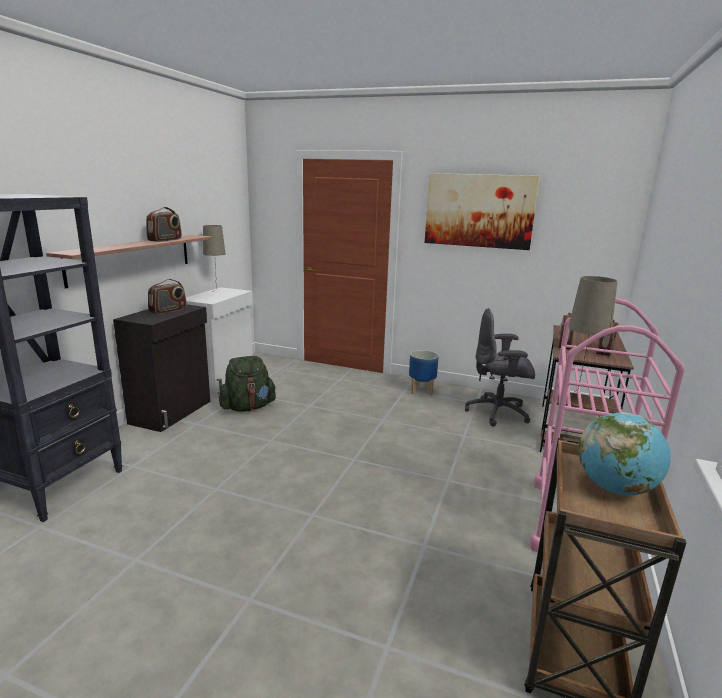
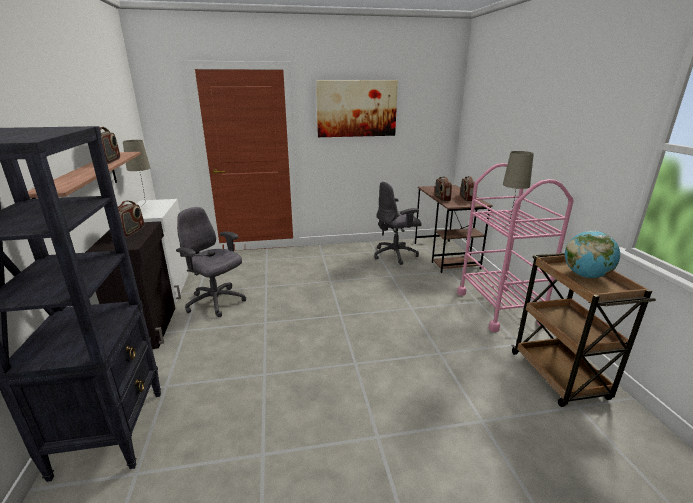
camera: 30 degrees left, 5 degrees up
green backpack [219,356,276,412] -> grey office chair [176,207,246,317]
planter [409,350,439,396] -> none

